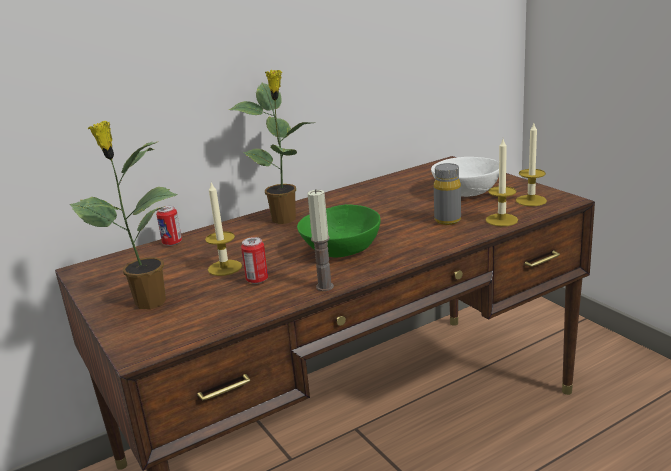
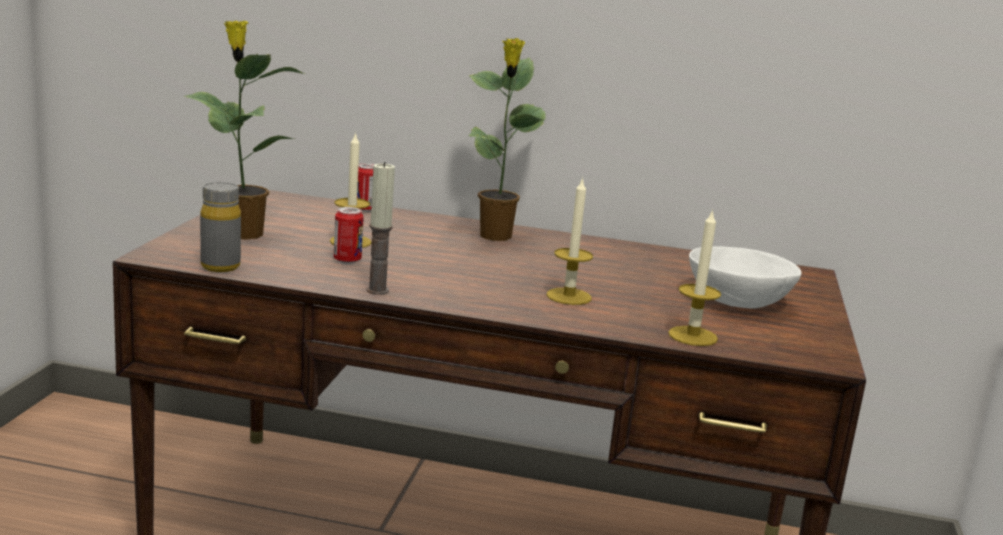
camera: 40 degrees right, 5 degrees down
green bowl [297,204,380,257] -> none
grey bottle [434,163,461,225] -> grey bottle moved to [200,182,241,272]
candle [516,123,547,206] -> candle moved to [546,177,593,305]

